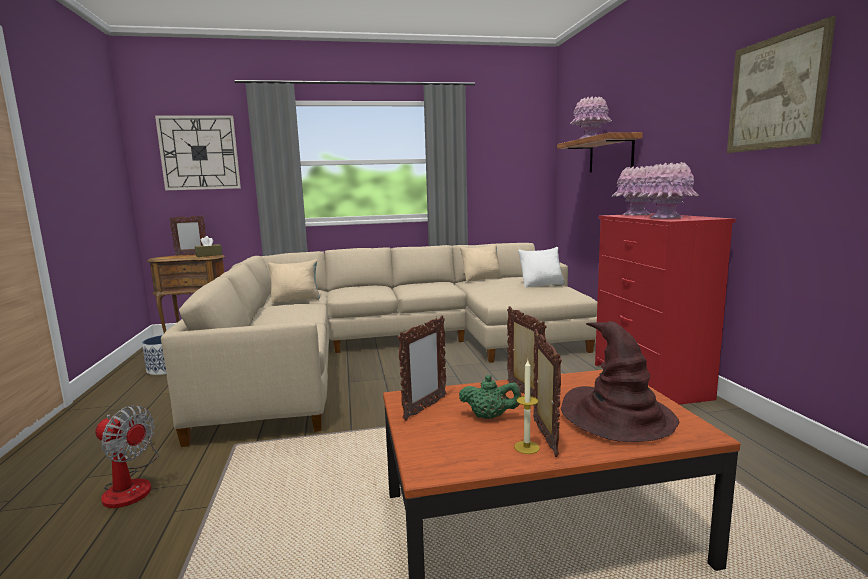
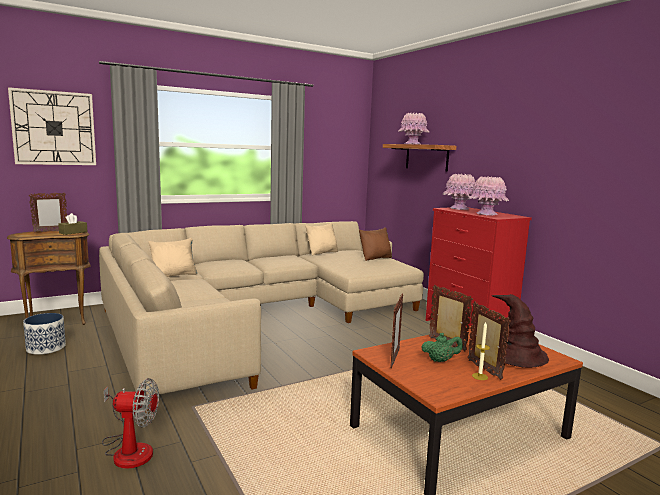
camera: 20 degrees left, 0 degrees up
white pillow [518,247,565,288] -> brown pillow [359,227,392,261]
picture [727,16,836,153] -> none

